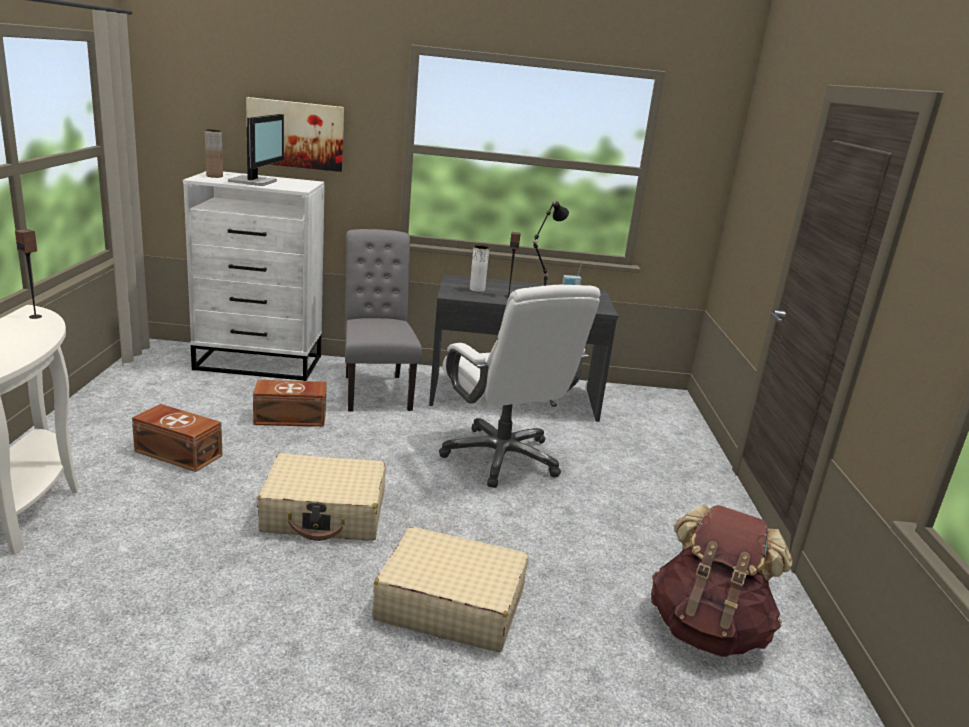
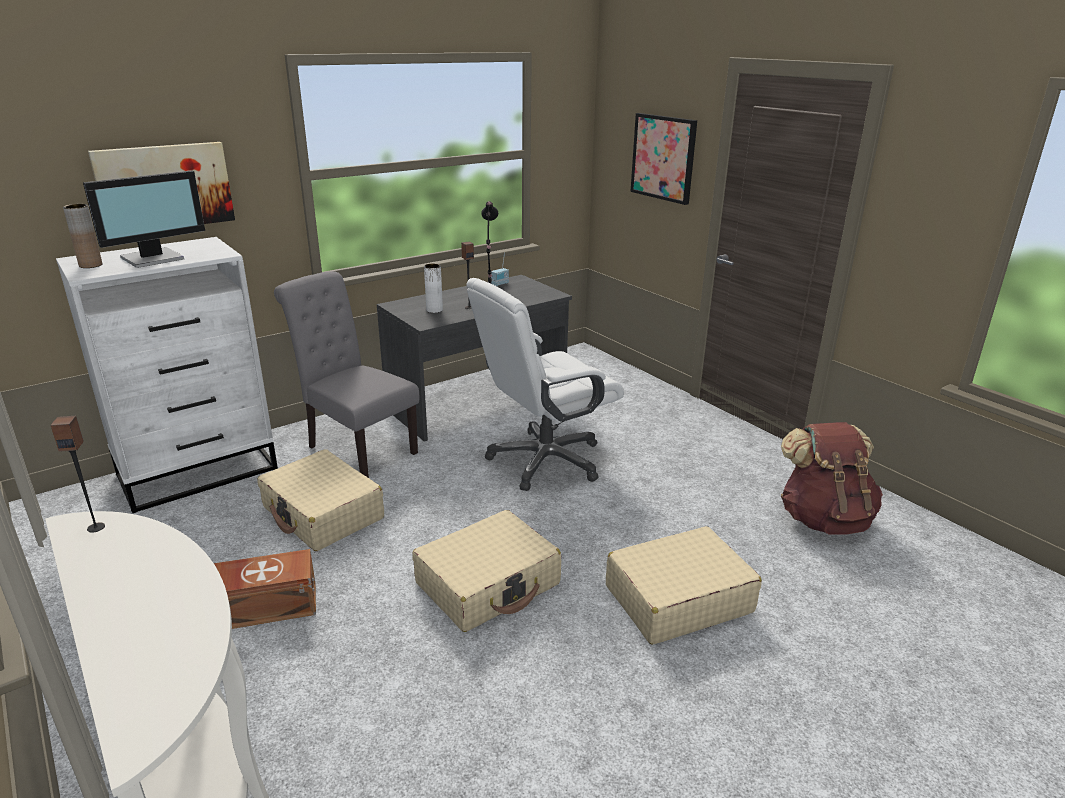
camera: 35 degrees left, 5 degrees up
monitor [228,114,284,186] -> monitor turned 75 degrees clockwise [83,170,205,268]
brown storage box [253,380,326,427] -> beige suitcase [257,449,384,551]
white office chair [439,285,600,488] -> white office chair turned 120 degrees clockwise [466,278,624,491]
none -> picture [630,113,697,205]

